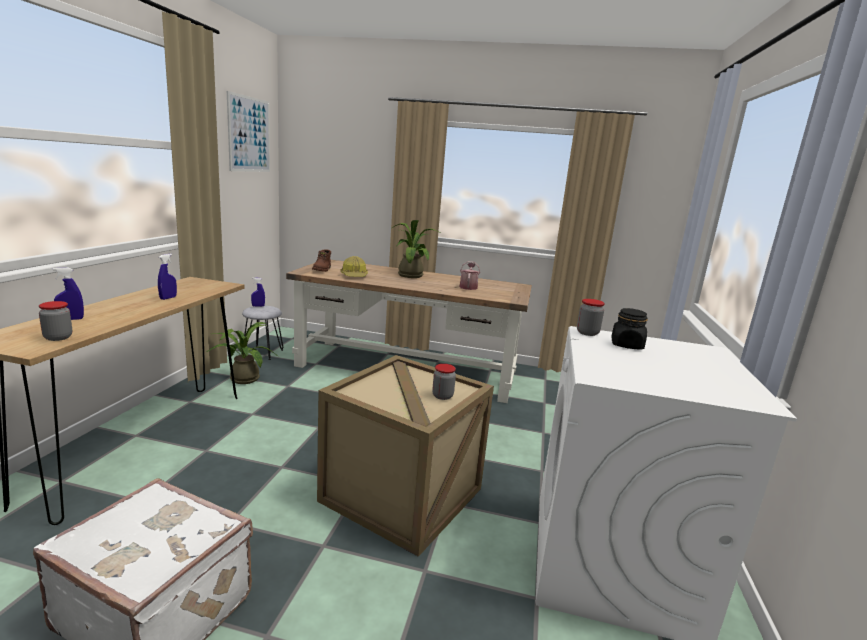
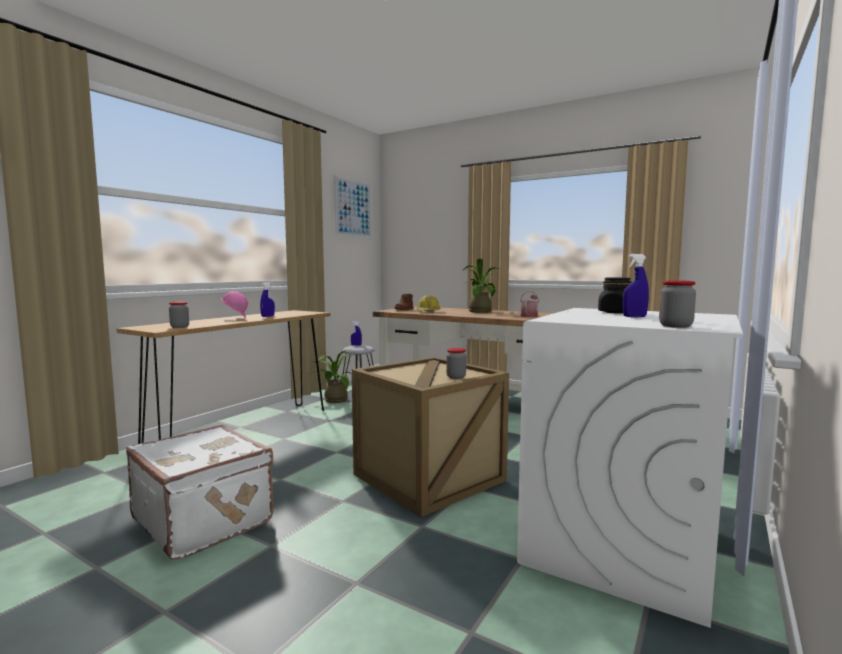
camera: 20 degrees right, 10 degrees down
blue spray bottle [53,268,84,320] -> blue spray bottle moved to [623,254,649,317]
jar [577,299,605,336] -> jar moved to [659,280,696,328]
none -> pink hard hat [221,291,248,318]

